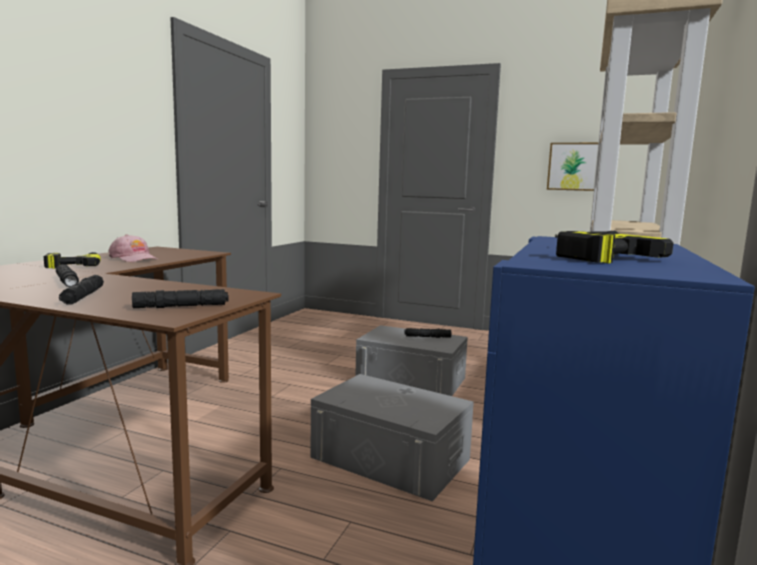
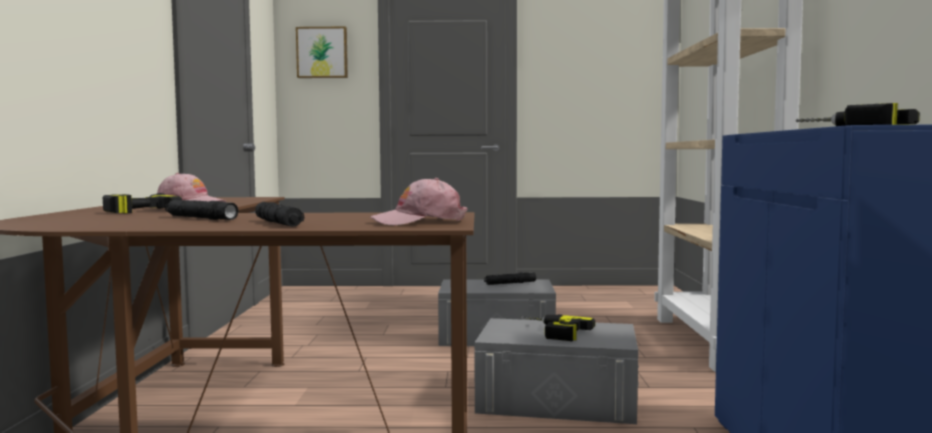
camera: 20 degrees left, 5 degrees down
black flashlight [132,289,229,308] -> pink cap [370,178,467,226]
picture [547,143,598,191] -> picture moved to [296,27,348,78]
none -> power drill [520,314,595,341]

